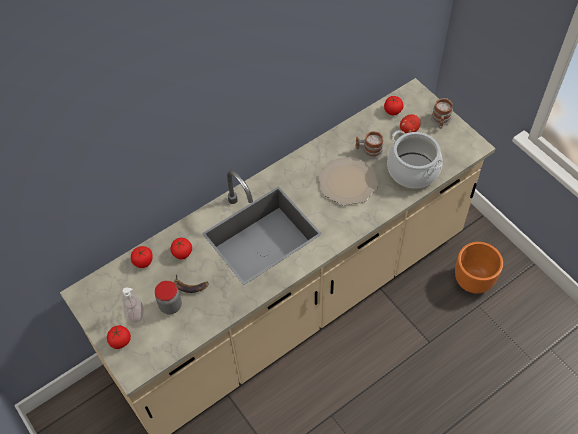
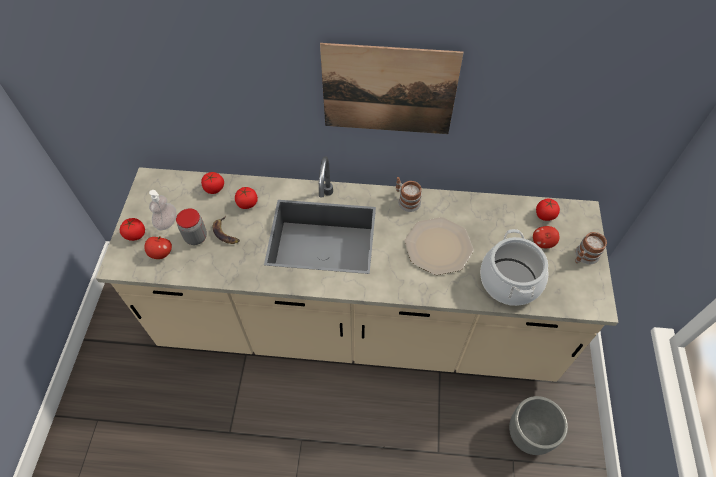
camera: 40 degrees right, 0 degrees up
mug [355,131,384,159] -> mug moved to [396,177,422,212]
orange planter [455,242,503,293] -> grey planter [509,396,568,455]
none -> apple [144,236,172,259]
none -> picture [320,43,463,134]

